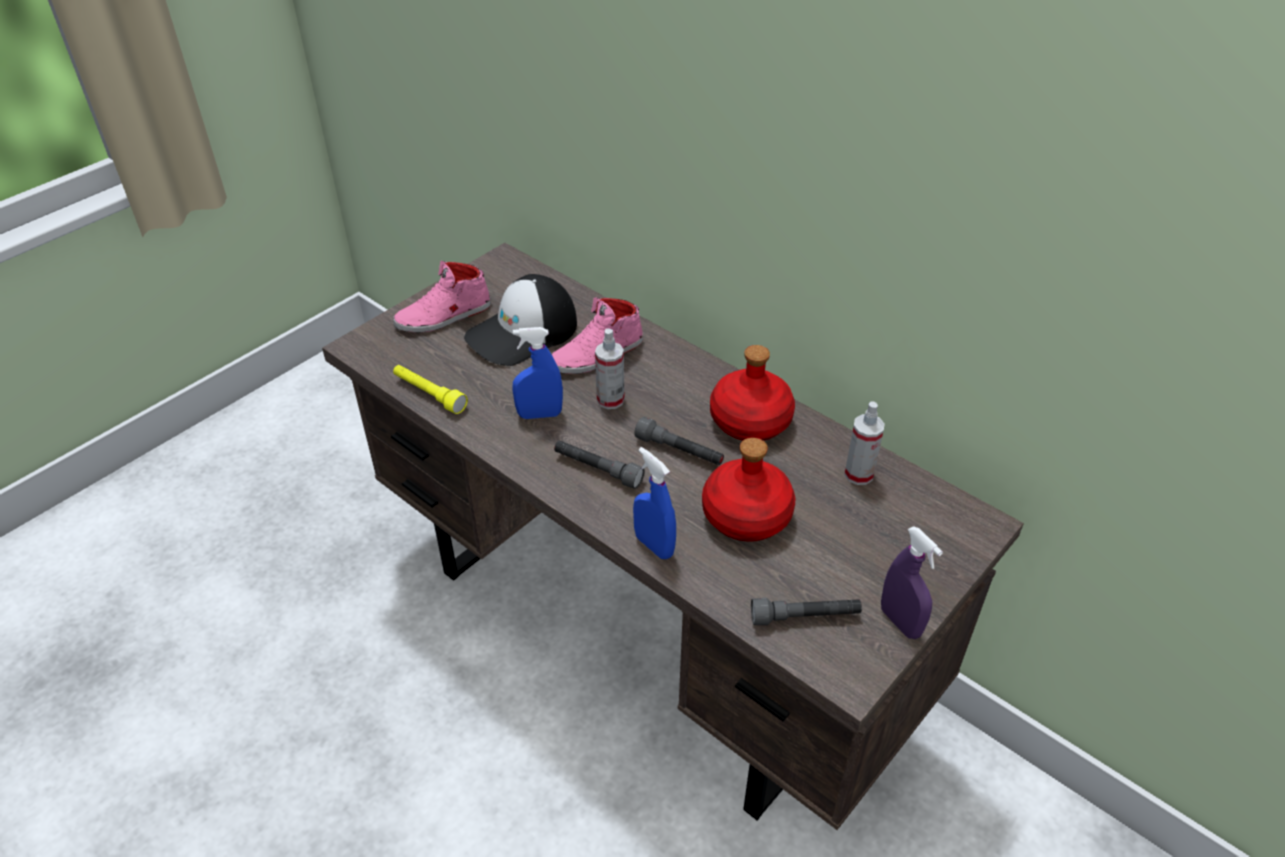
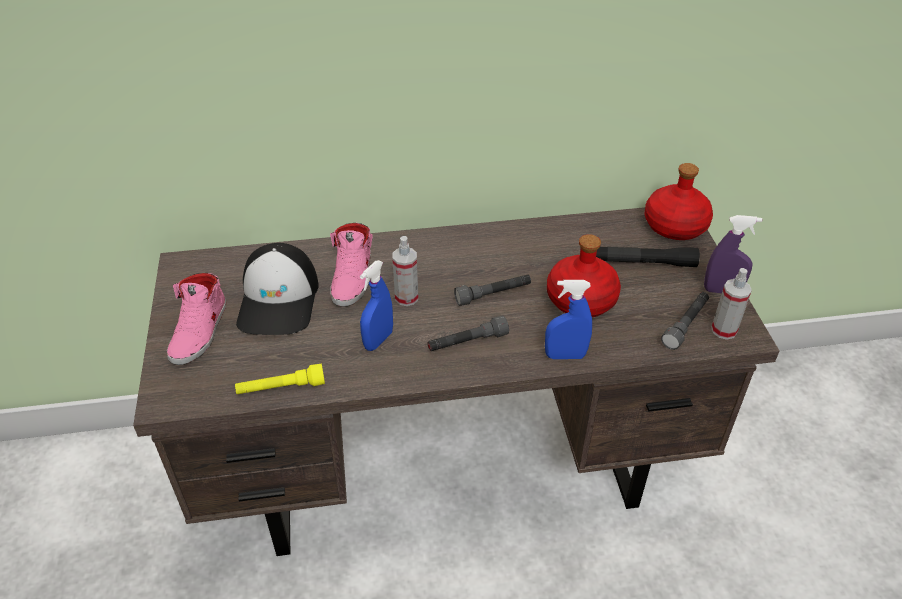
camera: 50 degrees left, 0 degrees up
red bottle [710,345,795,441] -> red bottle moved to [645,163,713,240]
spray bottle [844,401,885,485] -> spray bottle moved to [711,268,752,340]
none -> black flashlight [596,247,700,267]

